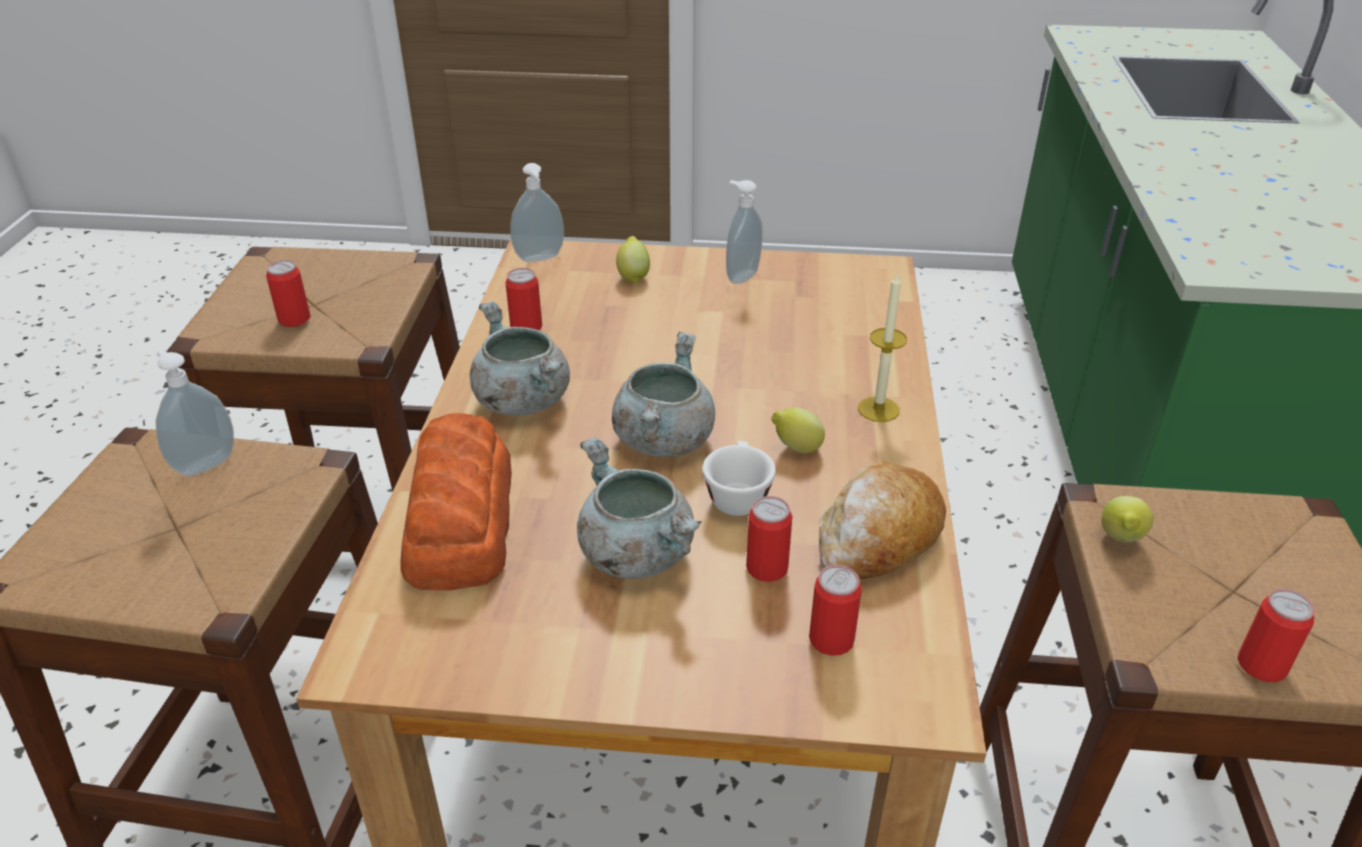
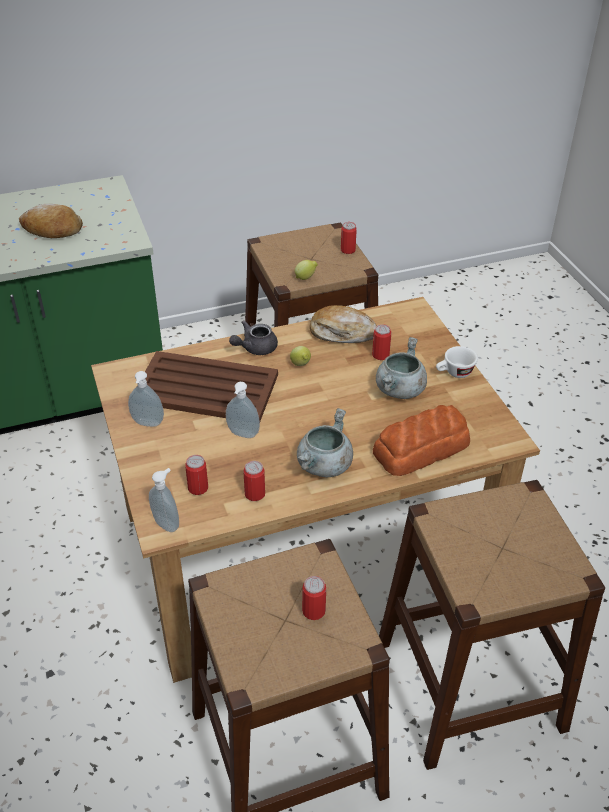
camera: 115 degrees left, 5 degrees up
soap dispenser [156,349,234,476] -> soap dispenser moved to [226,382,260,438]
grey cooking pot [612,332,715,457] -> none
lemon [616,236,650,284] -> none
white cup [702,441,776,516] -> white cup moved to [436,346,478,378]
can [809,565,862,656] -> can moved to [185,455,208,495]
candle [858,272,907,422] -> grey teapot [229,320,278,355]
none -> bread [19,204,83,238]
none -> brown tray [137,351,278,421]

